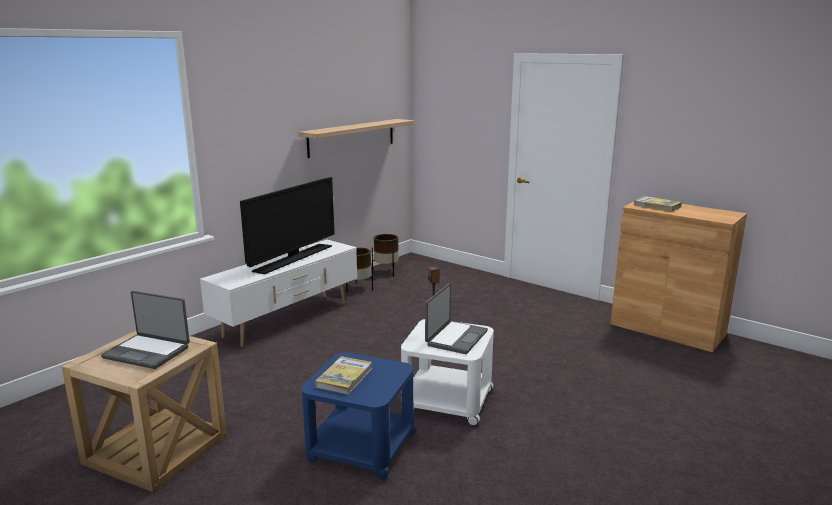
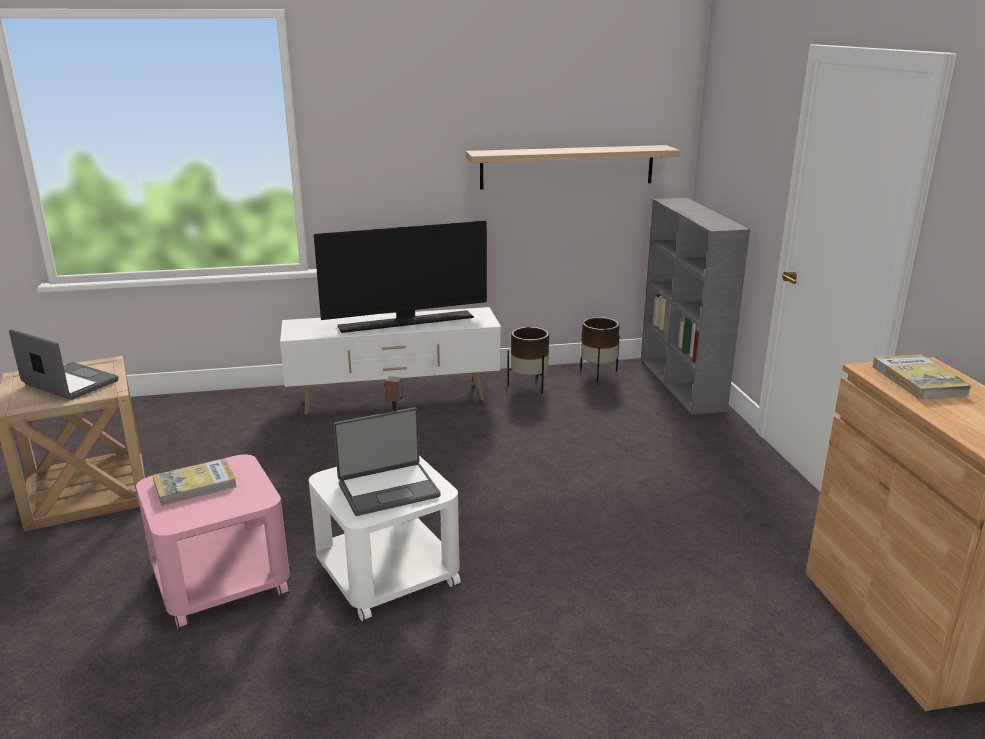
camera: 40 degrees right, 5 degrees up
laptop [101,291,190,369] -> laptop turned 150 degrees clockwise [9,329,119,400]
blue side table [301,352,417,480] -> pink side table [136,455,290,629]
none -> grey bookcase [641,198,750,415]

